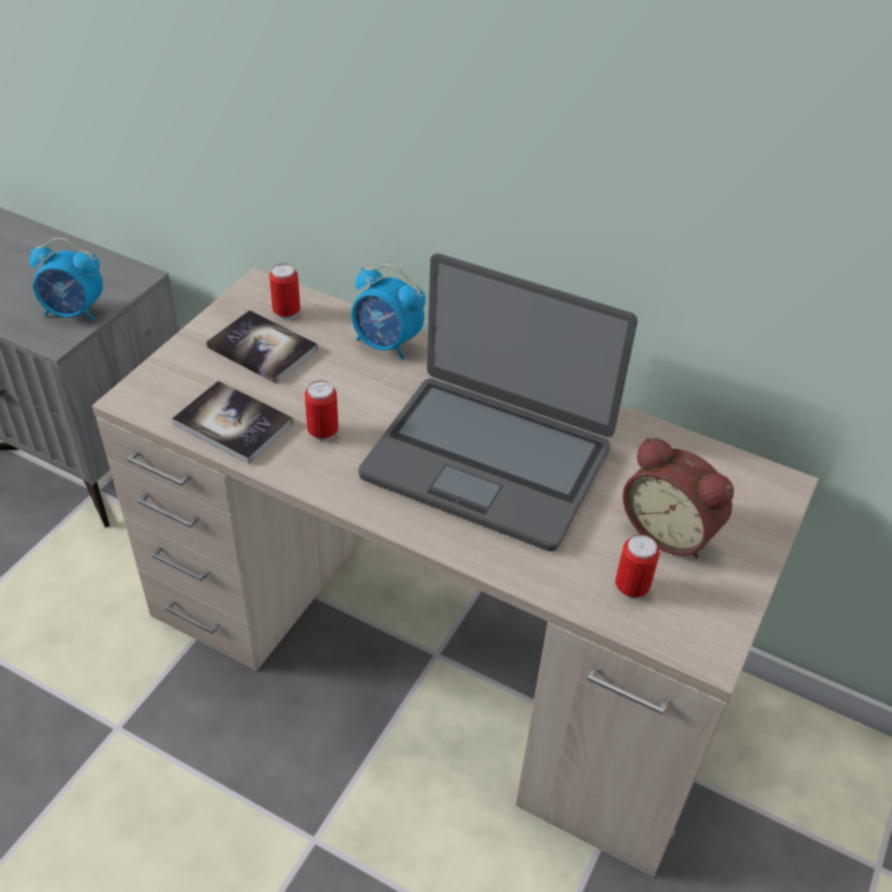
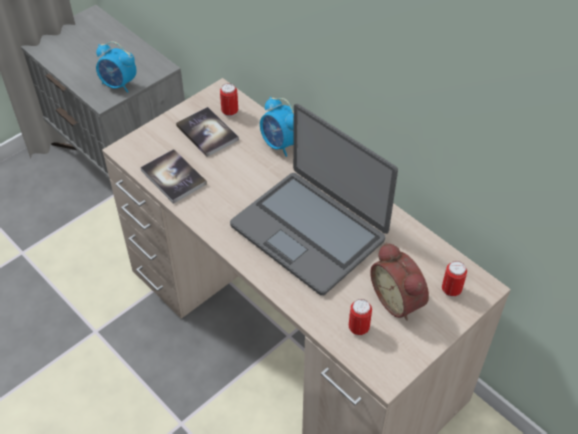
camera: 20 degrees right, 5 degrees up
can [305,381,338,441] -> can moved to [442,261,467,297]

